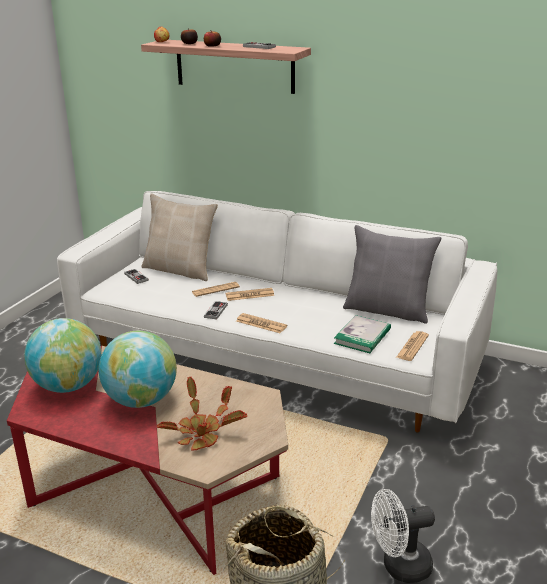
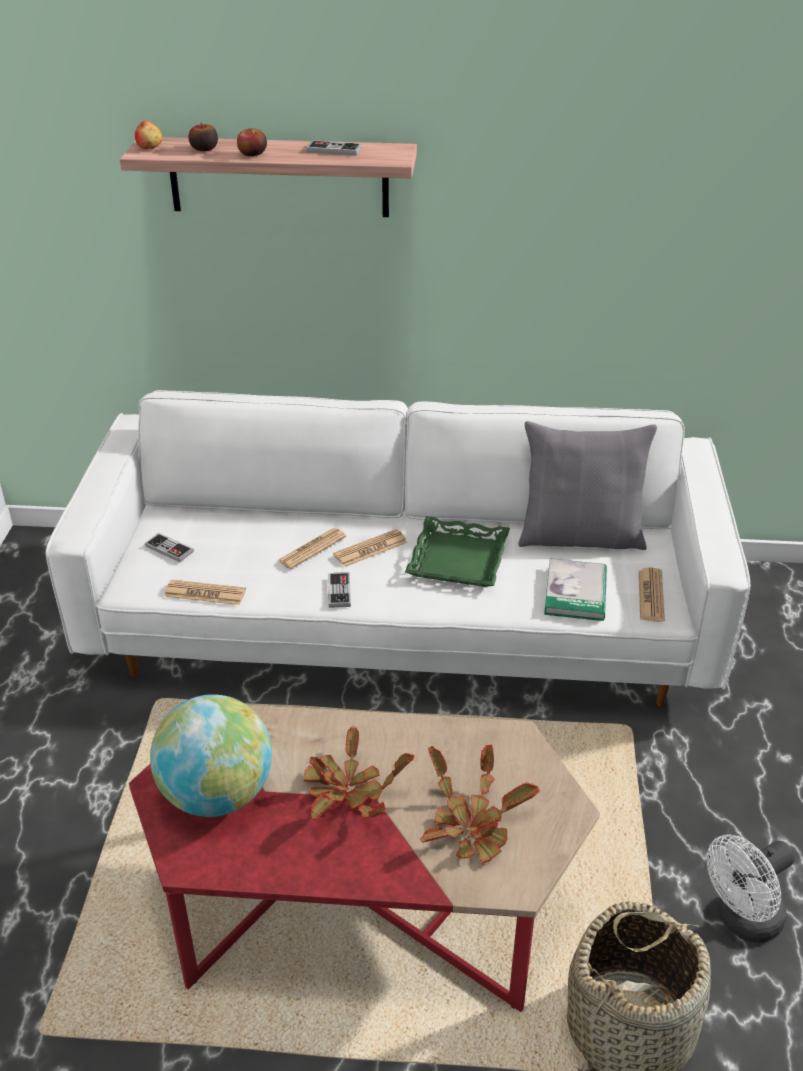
camera: 20 degrees left, 10 degrees up
globe [99,331,177,408] -> potted plant [304,727,415,820]
beige pillow [142,193,218,281] -> none
newspaper [236,313,287,333] -> newspaper moved to [164,580,246,605]
none -> green tray [405,516,510,587]

